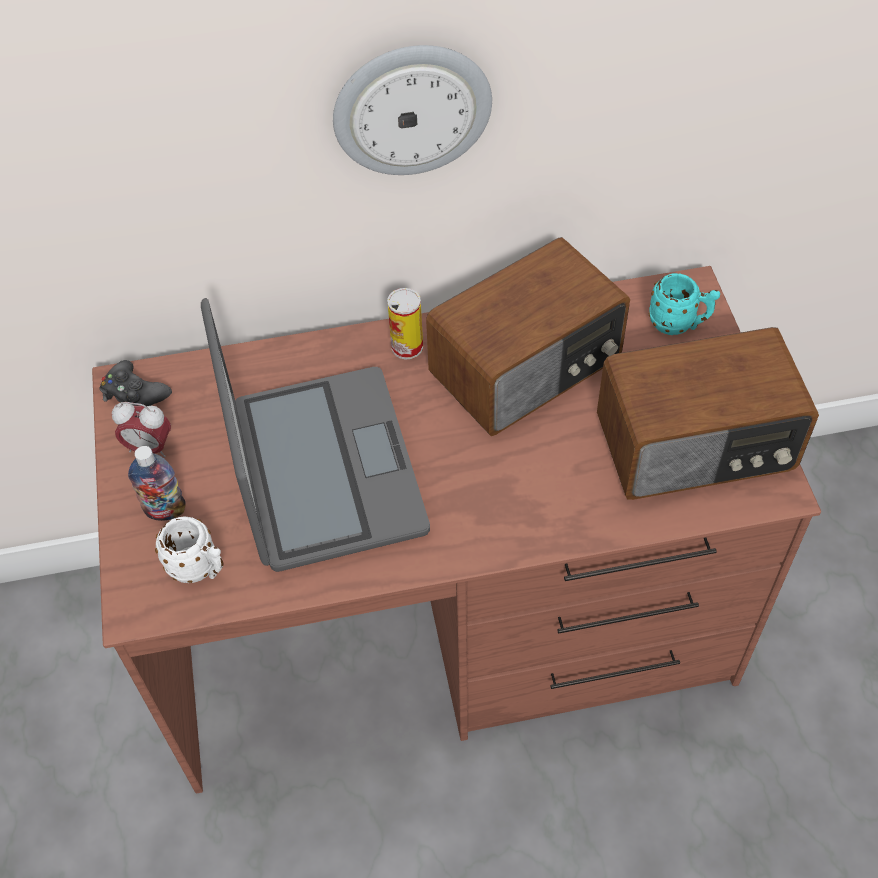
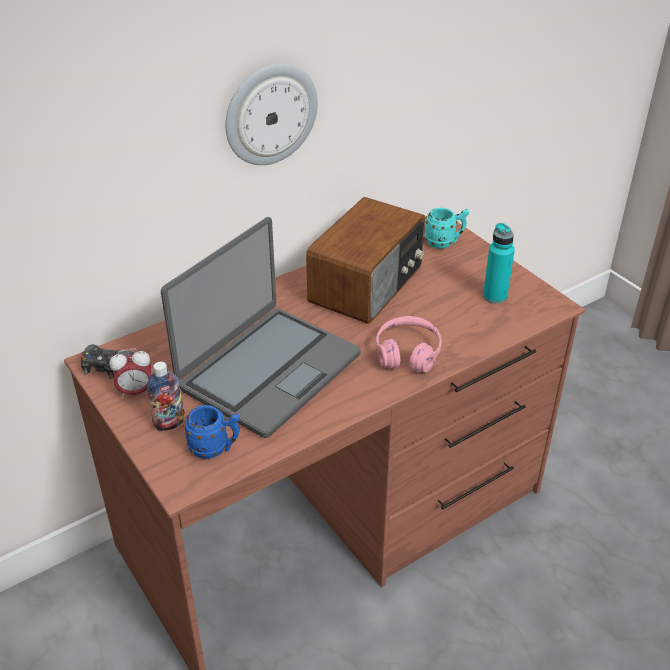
camera: 25 degrees left, 15 degrees down
white mug [155,516,223,583] -> blue mug [183,405,240,459]
laptop [201,298,430,572] -> laptop turned 75 degrees clockwise [161,217,361,438]
can [387,288,423,360] -> none
radio [597,327,819,500] -> turquoise bottle [483,223,515,304]
none -> pink headphones [376,316,442,373]

